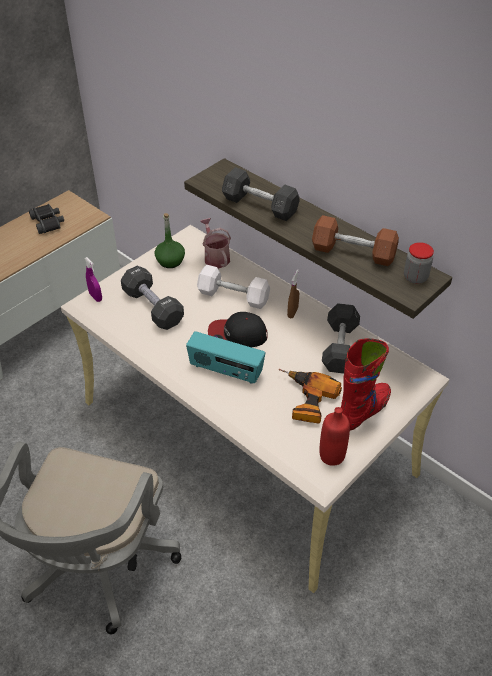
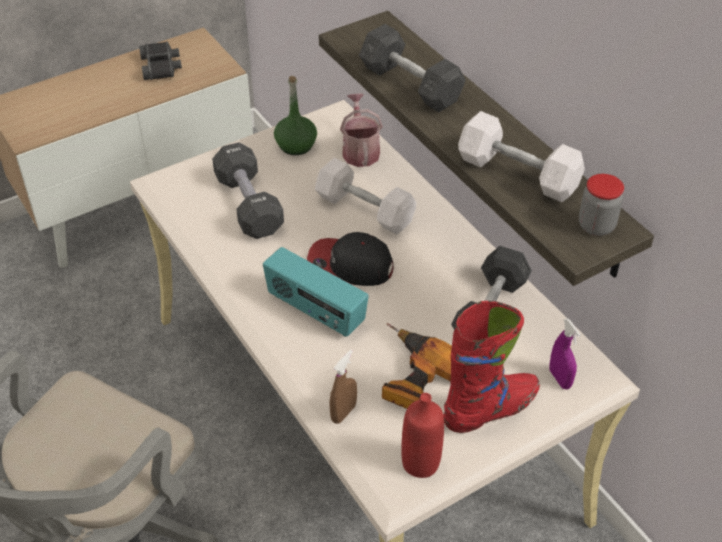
camera: 15 degrees right, 0 degrees up
purple spray bottle [84,257,102,302] -> purple spray bottle moved to [549,318,581,390]
brown spray bottle [287,269,299,318] -> brown spray bottle moved to [330,350,357,424]
brown dumbbell [312,215,399,266] -> white dumbbell [458,111,585,202]

